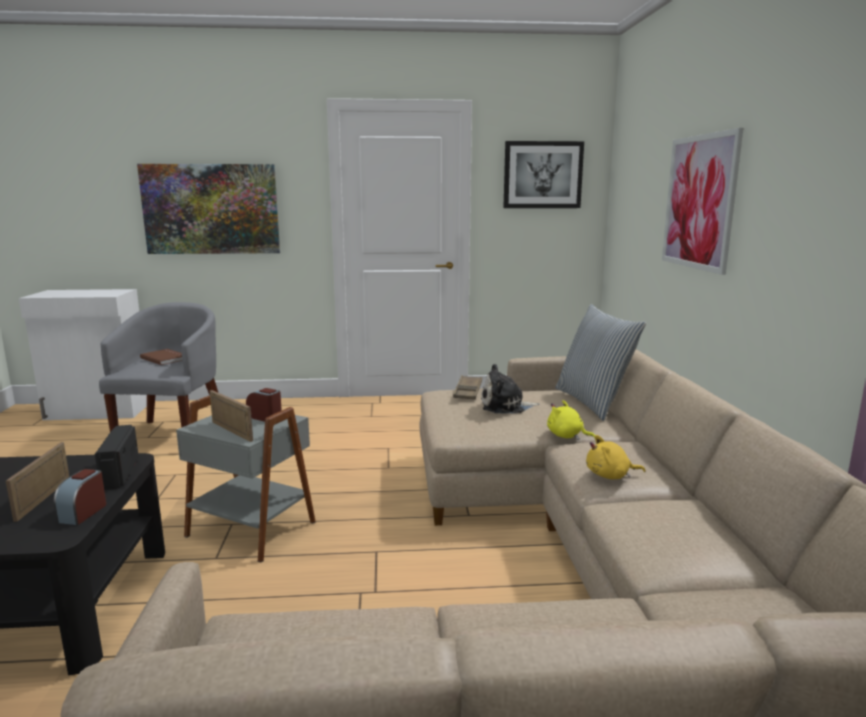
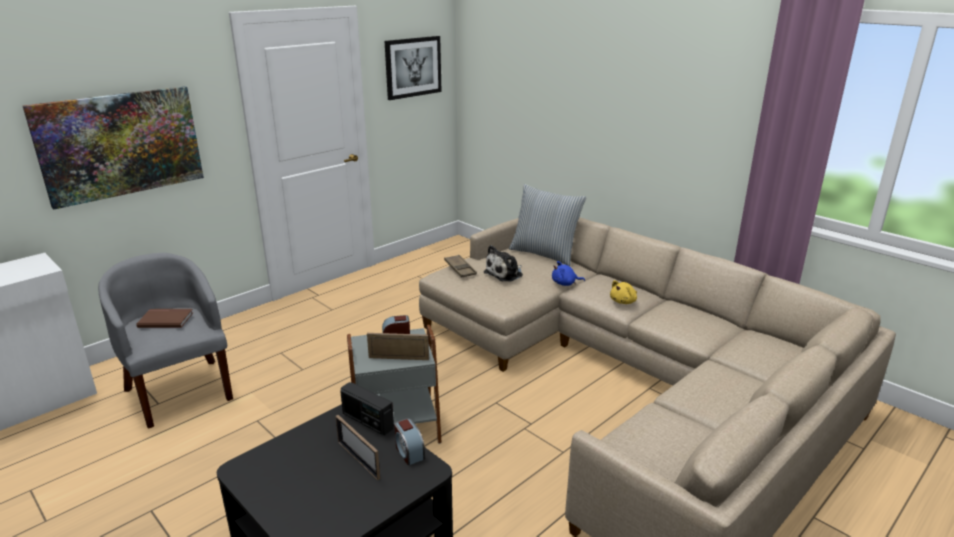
camera: 40 degrees left, 10 degrees up
yellow plush toy [547,400,595,440] -> blue plush toy [552,261,585,286]
picture [662,128,743,275] -> none

